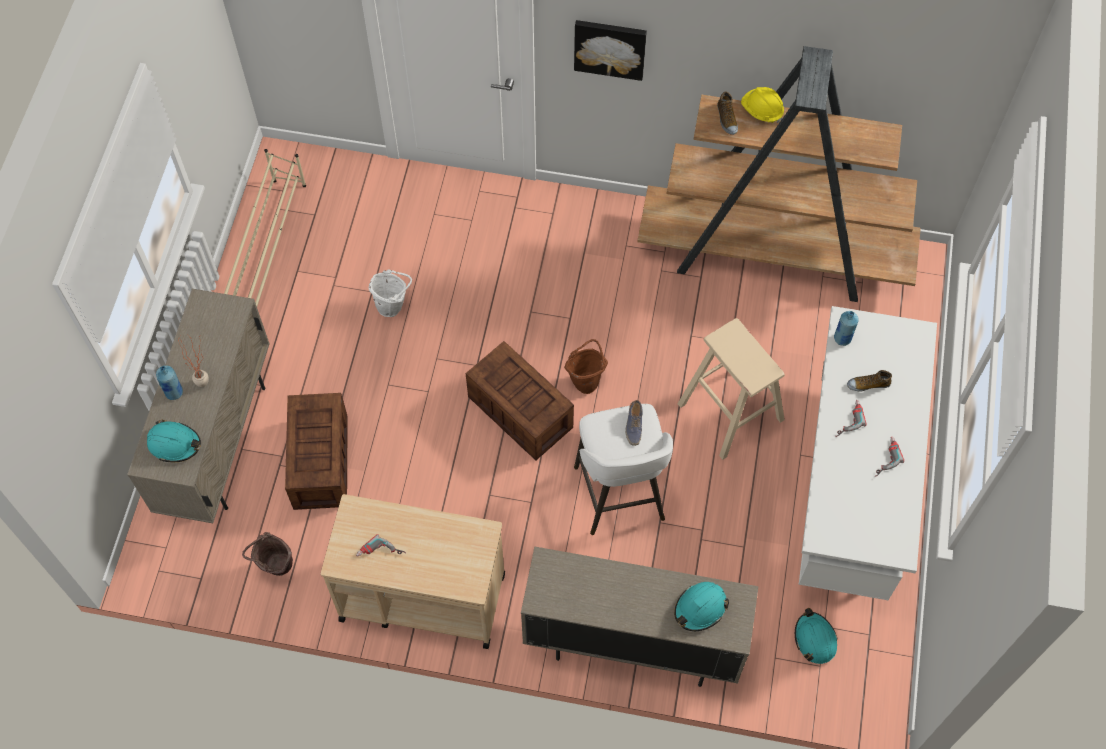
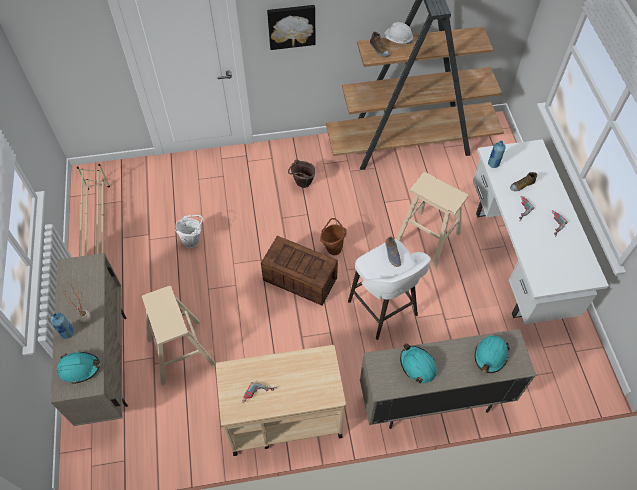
camera: 20 degrees left, 5 degrees down
brown bucket [242,532,293,576] -> brown bucket moved to [288,159,315,188]
crate [285,393,348,510] -> beige stool [142,286,216,386]
yellow hard hat [741,87,784,123] -> white hard hat [384,22,413,44]
turquoise hard hat [795,608,838,664] -> turquoise hard hat moved to [400,343,437,383]

